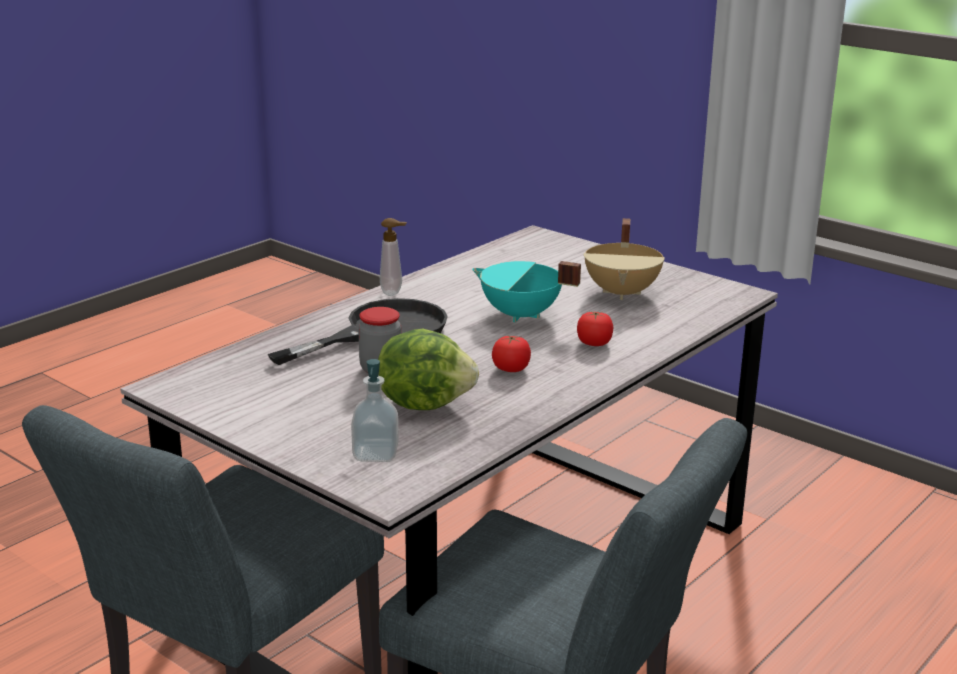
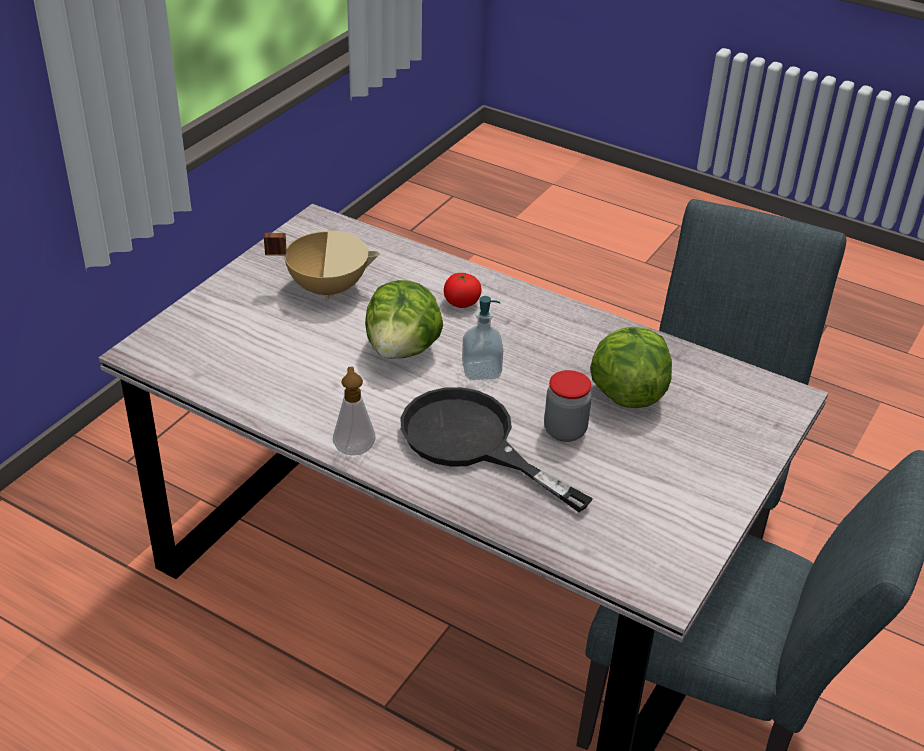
camera: 100 degrees left, 15 degrees up
soap dispenser [351,359,399,462] -> soap dispenser moved to [462,296,503,380]
turquoise cooking pot [472,261,581,322] -> lettuce [365,280,443,359]
tomato [492,335,531,372] -> none

